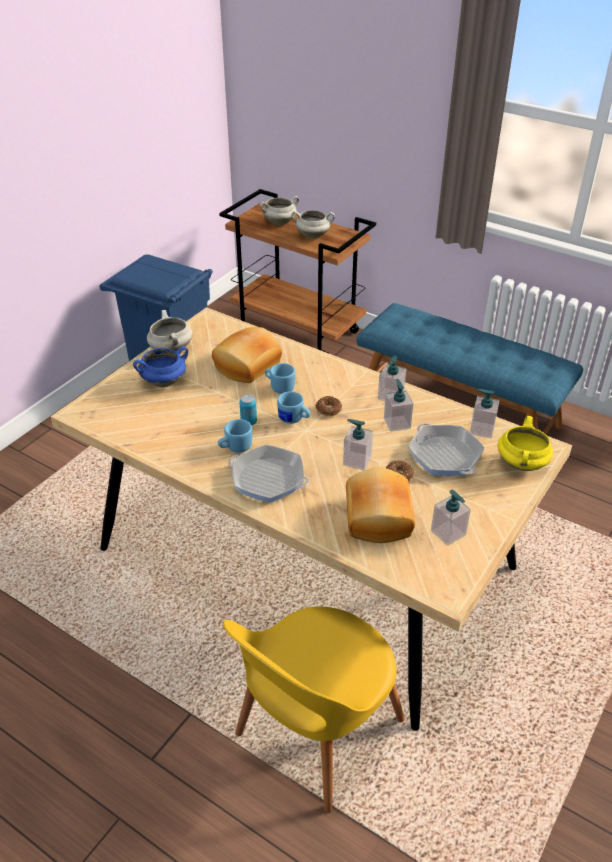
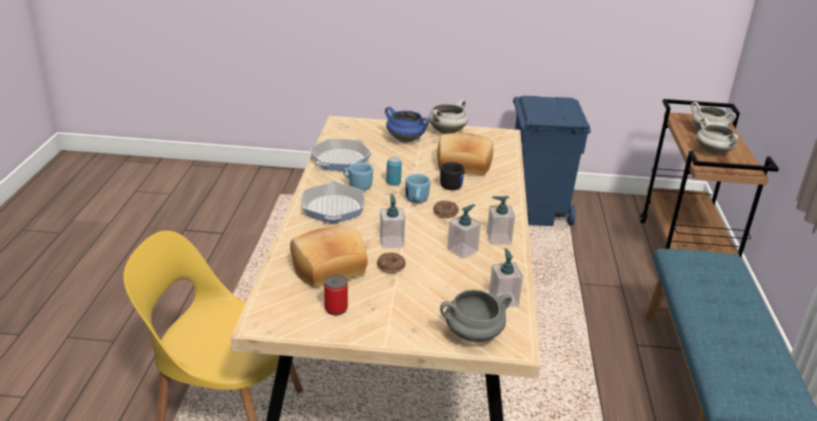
camera: 60 degrees right, 10 degrees down
blue mug [265,363,295,394] -> black mug [440,162,465,190]
frying pan [408,423,485,476] -> frying pan moved to [310,139,372,171]
soap dispenser [431,490,471,546] -> can [324,275,348,315]
yellow cooking pot [498,416,553,471] -> grey cooking pot [440,290,512,342]

